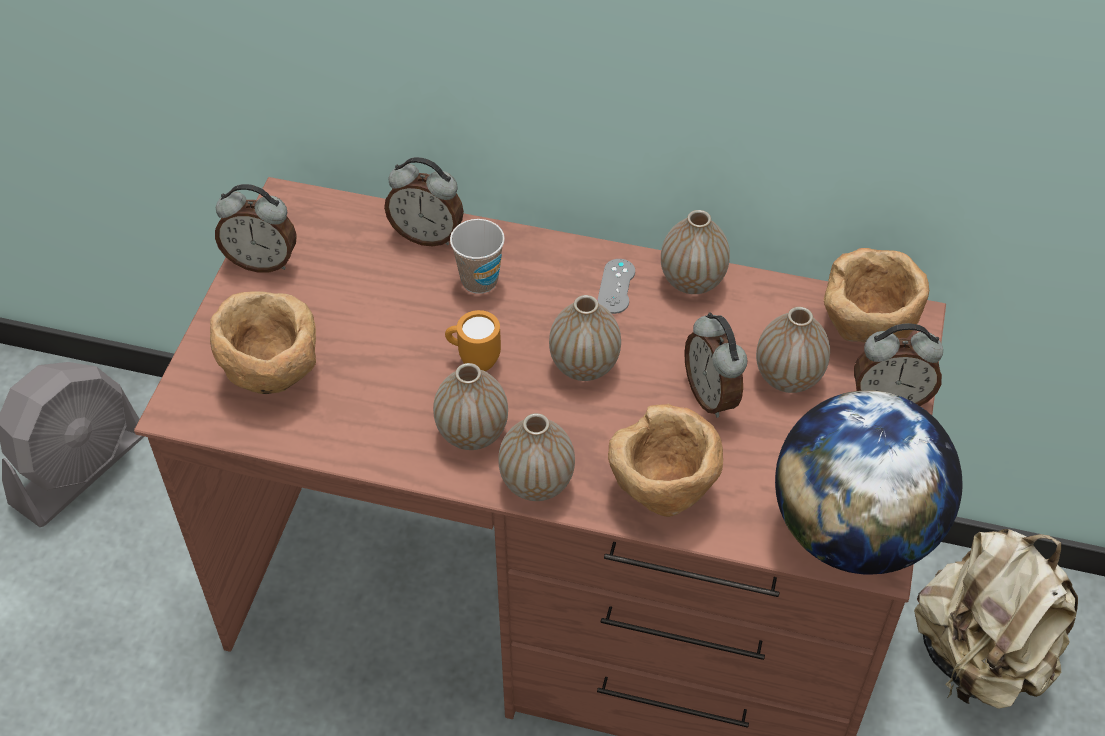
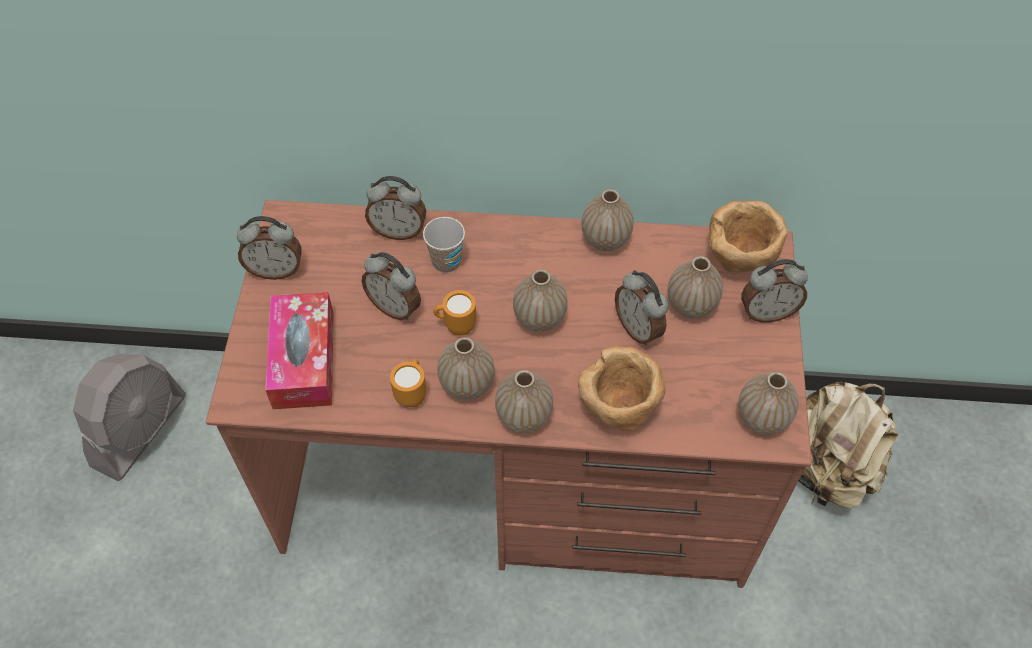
camera: 10 degrees left, 5 degrees up
brown bowl [210,291,316,394] -> tissue box [265,292,334,409]
grey game controller [597,259,635,314] -> none
globe [775,390,963,575] -> vase [738,372,799,435]
none -> alarm clock [362,252,421,320]
none -> orange mug [390,359,426,407]

